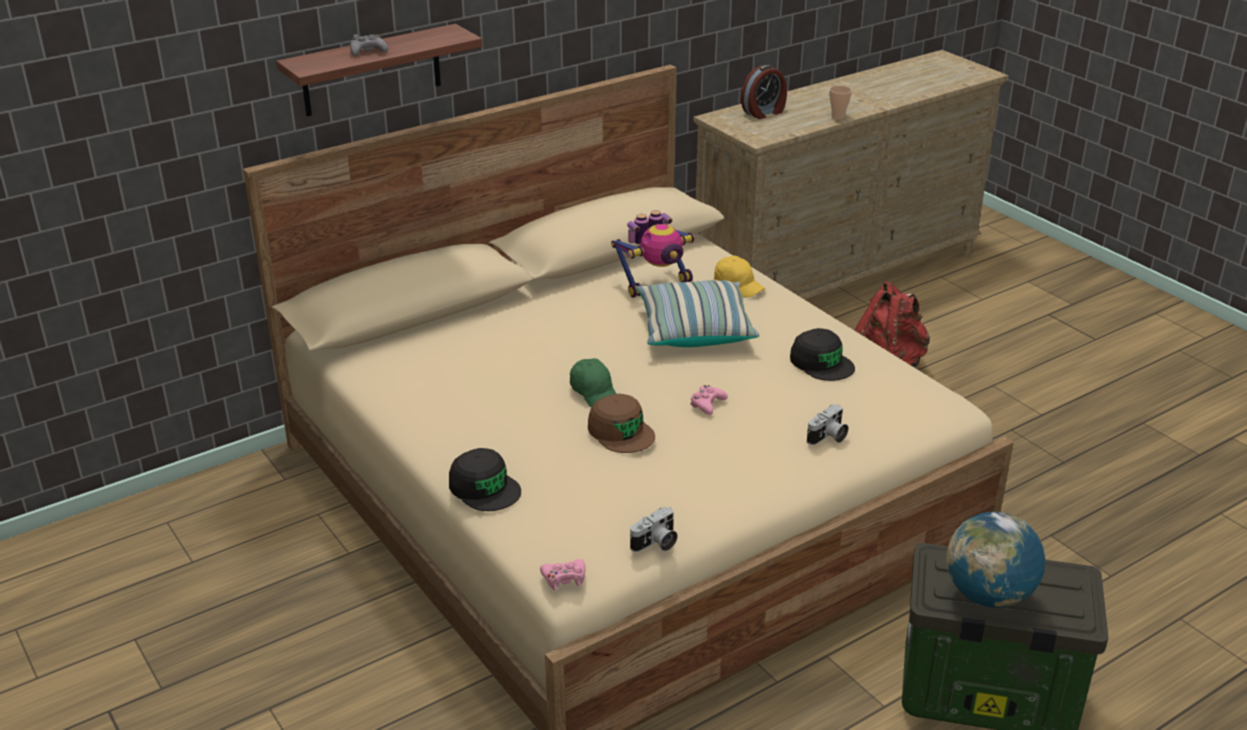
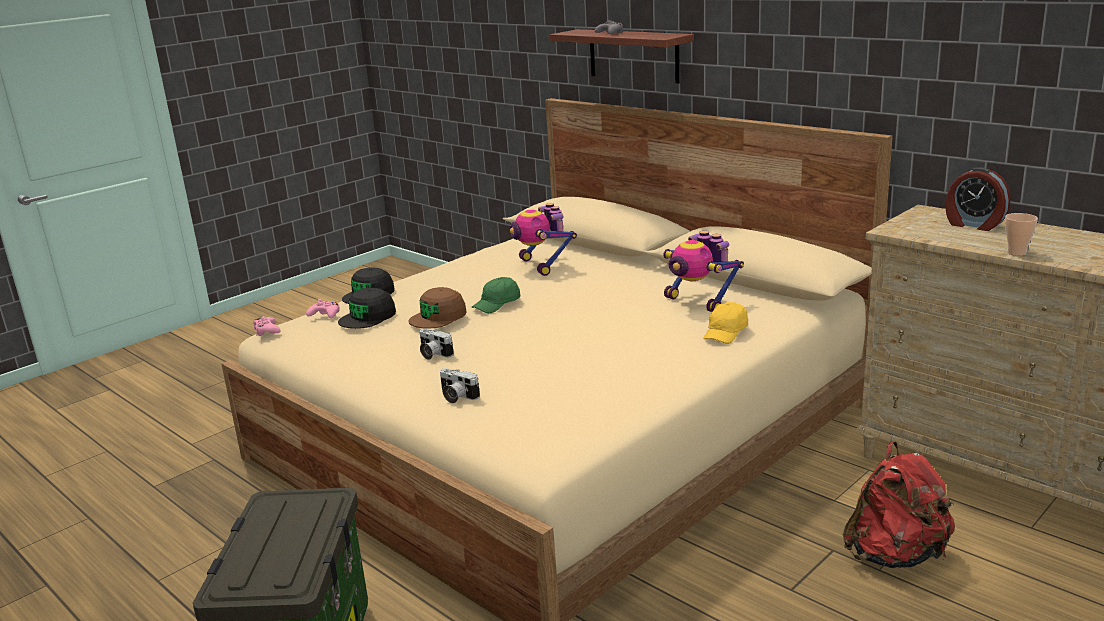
camera: 80 degrees right, 10 degrees down
camera [630,506,678,552] -> camera moved to [420,328,454,360]
pillow [637,280,760,347] -> none
pink game controller [690,385,728,415] -> pink game controller moved to [306,299,340,319]
black cap [790,328,855,381] -> black cap moved to [338,288,396,329]
globe [946,512,1045,608] -> none
none -> toy robot [509,203,577,276]

